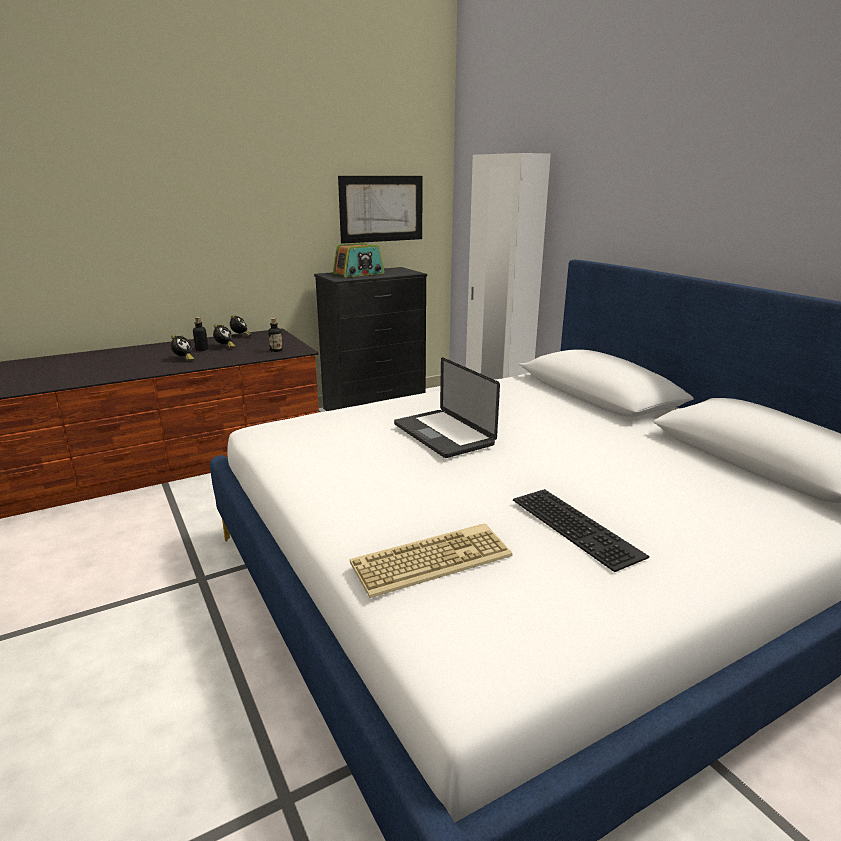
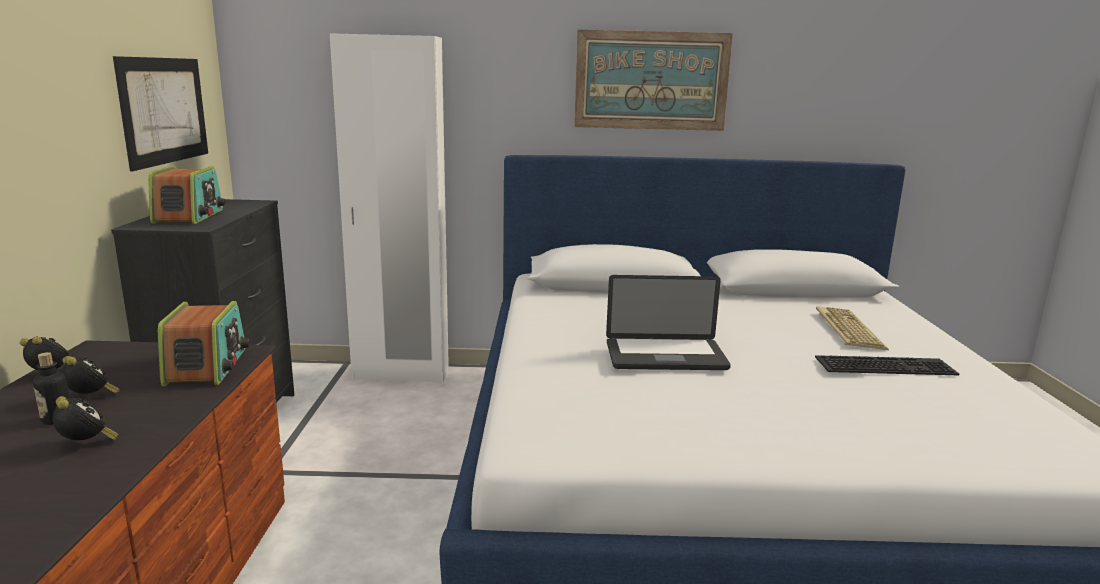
camera: 60 degrees left, 5 degrees down
bottle [268,318,283,352] -> radio [158,301,250,387]
keyboard [350,523,512,598] -> keyboard moved to [816,307,889,350]
none -> picture [574,29,733,131]

